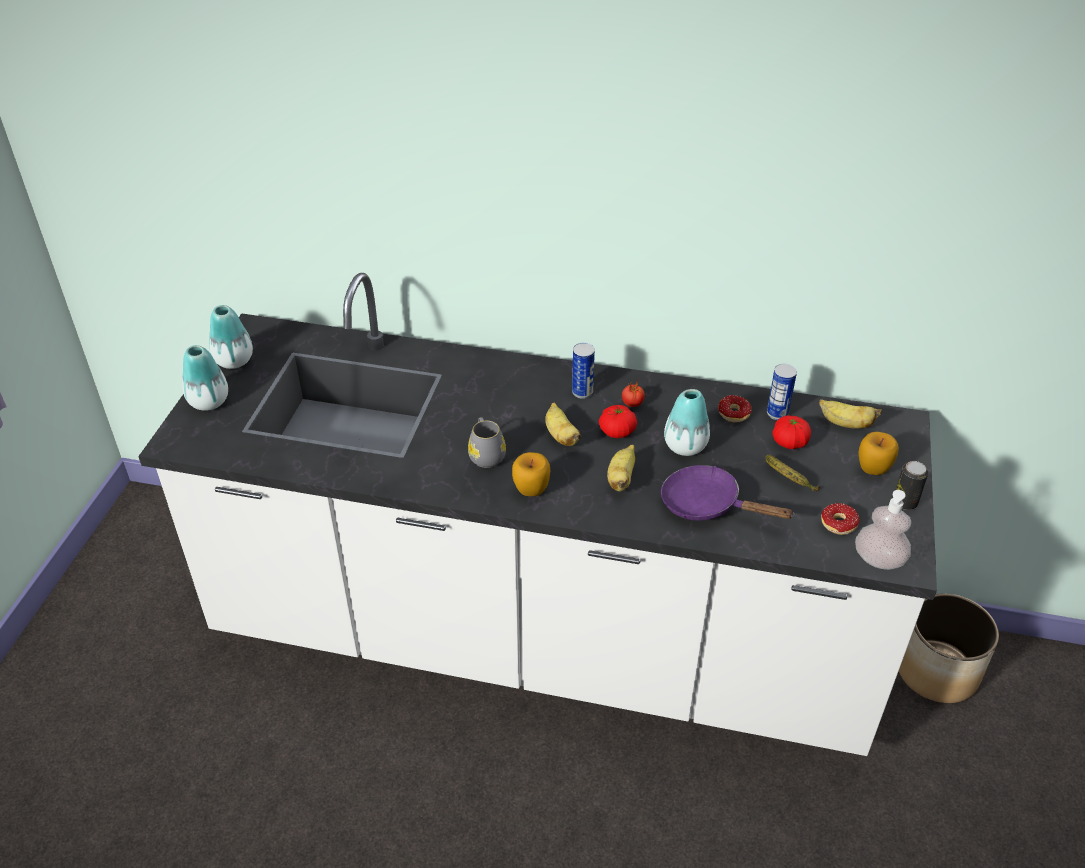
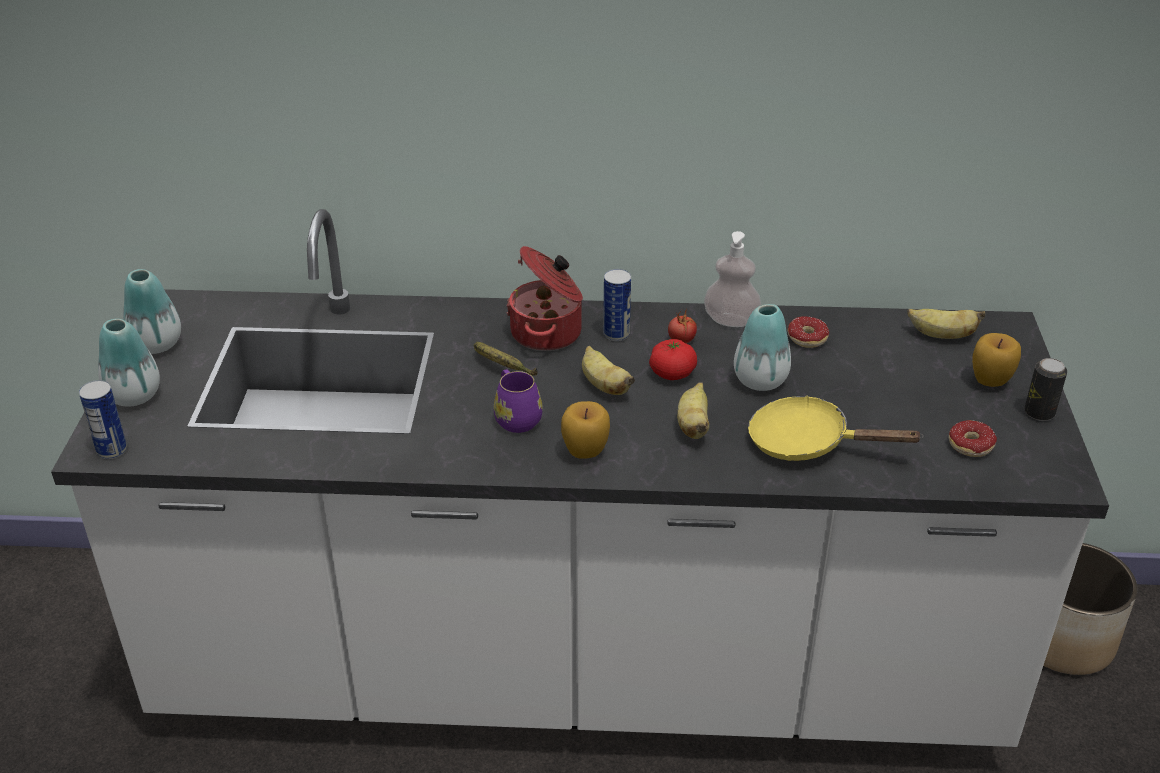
camera: 10 degrees left, 5 degrees down
grey mug [468,417,506,468] -> purple mug [494,369,543,433]
purple frying pan [661,465,794,521] -> yellow frying pan [748,395,923,461]
banana [766,455,820,491] -> banana moved to [474,342,538,376]
can [767,364,797,420] -> can moved to [79,380,127,459]
tomato [772,415,811,449] -> none
soap dispenser [855,490,911,570] -> soap dispenser moved to [704,231,761,327]
none -> cooking pot [506,246,583,351]

